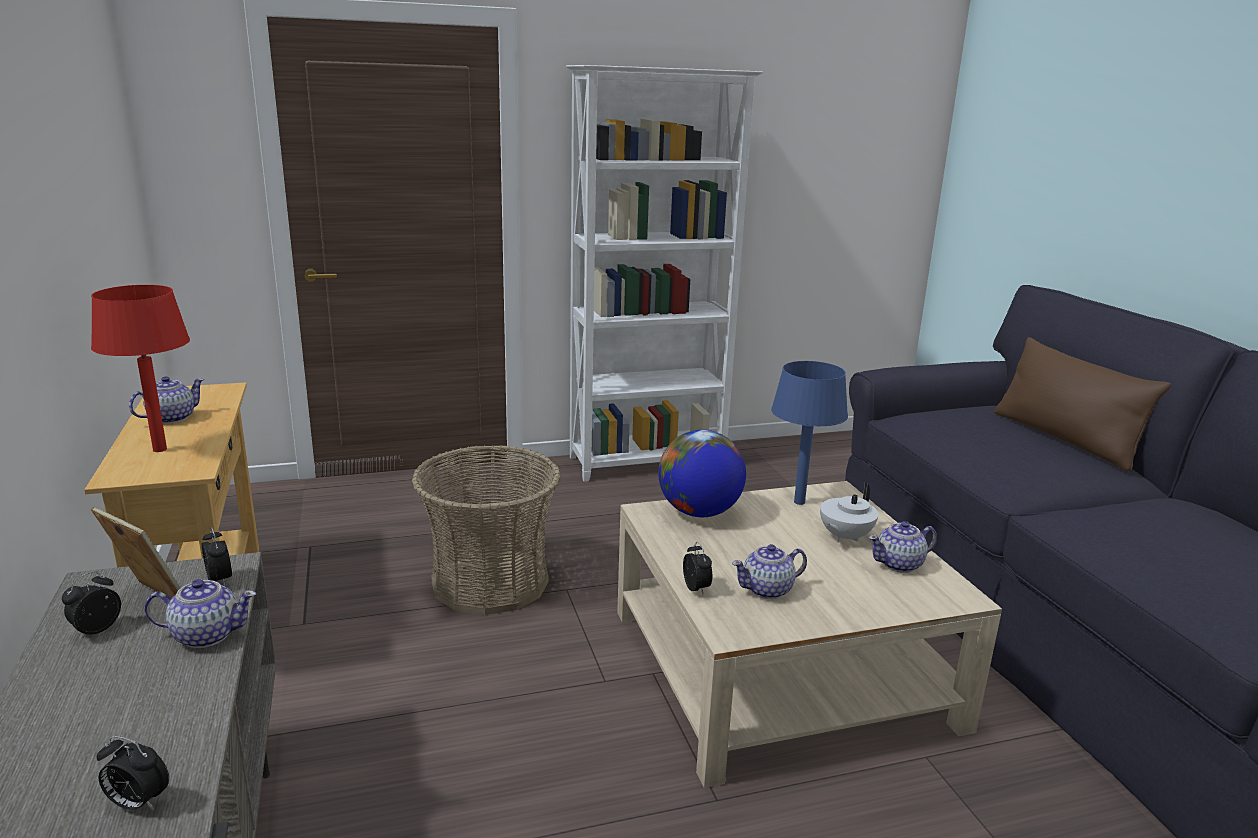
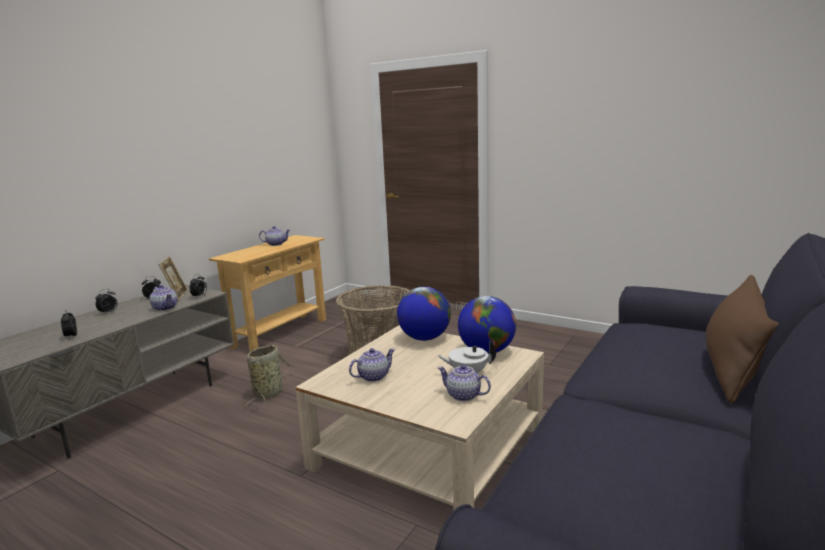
camera: 50 degrees right, 5 degrees down
red table lamp [91,285,190,452] -> none
white bookcase [566,65,763,482] -> none
alarm clock [683,542,712,594] -> alarm clock moved to [96,289,118,315]
teapot [732,544,807,599] -> teapot turned 120 degrees clockwise [349,348,395,382]
blue table lamp [771,361,848,505] -> globe [458,296,516,354]
none -> basket [246,345,293,406]

